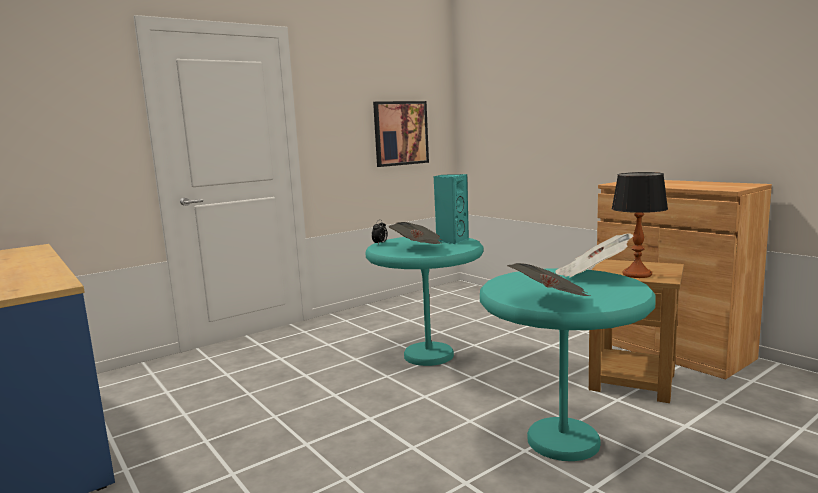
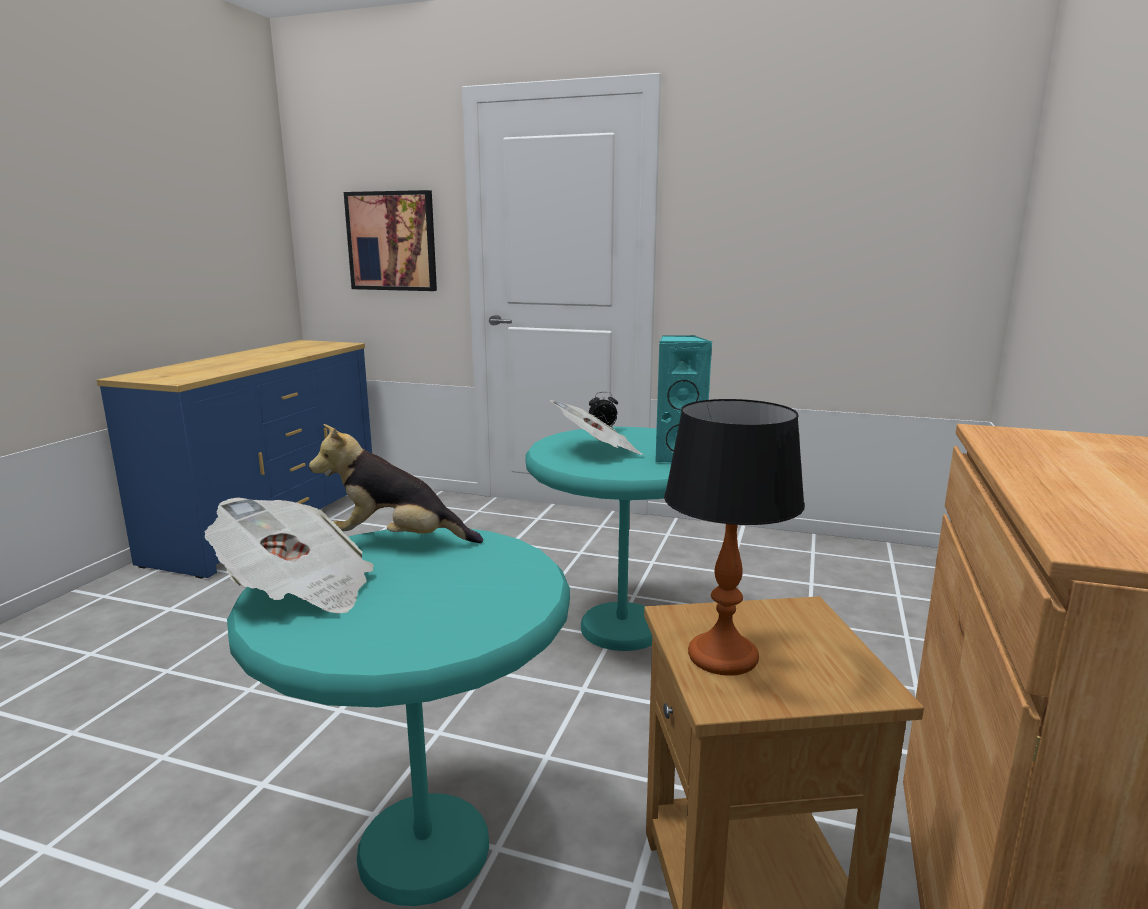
camera: 55 degrees right, 5 degrees up
picture [373,101,429,167] -> picture moved to [344,190,437,291]
newspaper [555,233,634,277] -> none
none -> plush toy [309,424,483,543]

